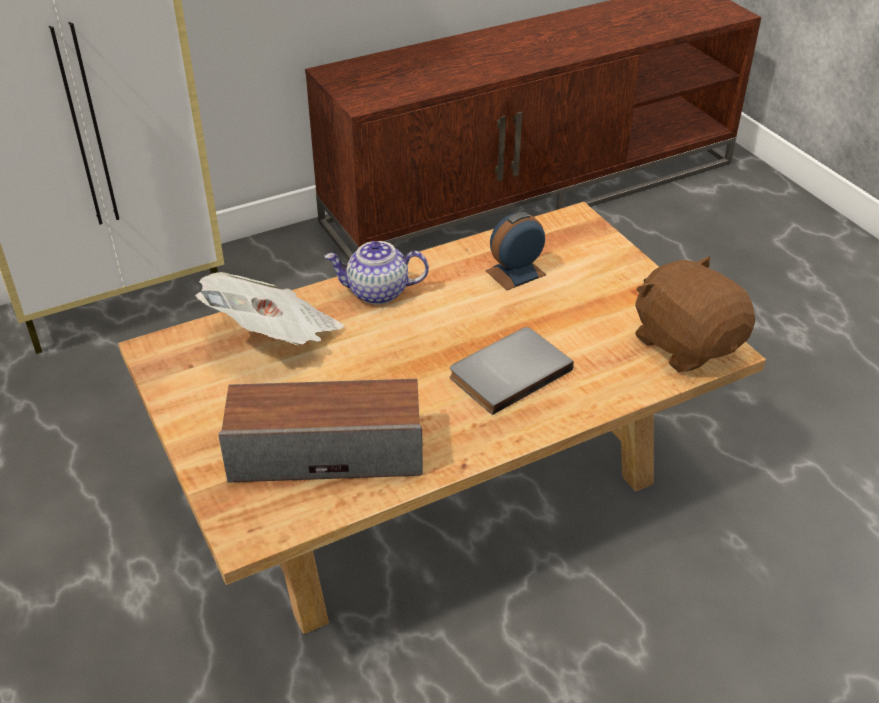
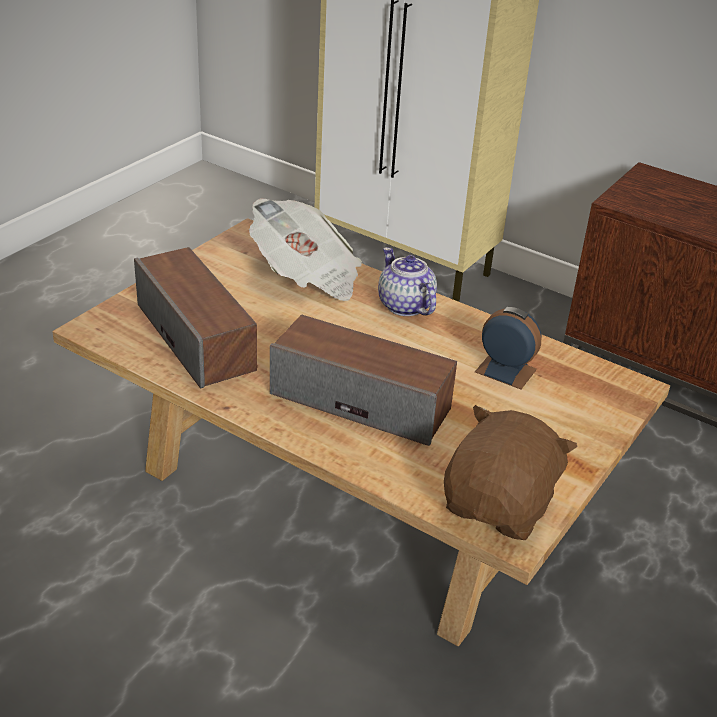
camera: 60 degrees right, 5 degrees down
grey book [450,327,574,415] -> speaker [270,315,457,446]

